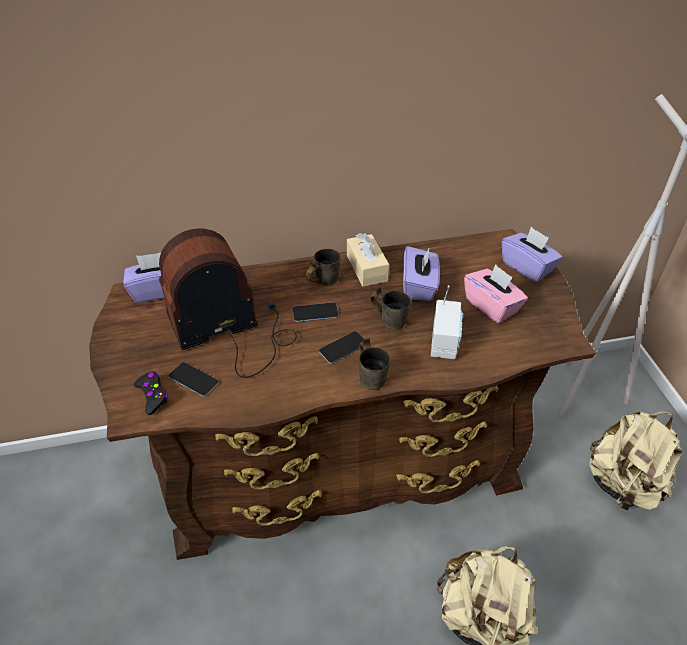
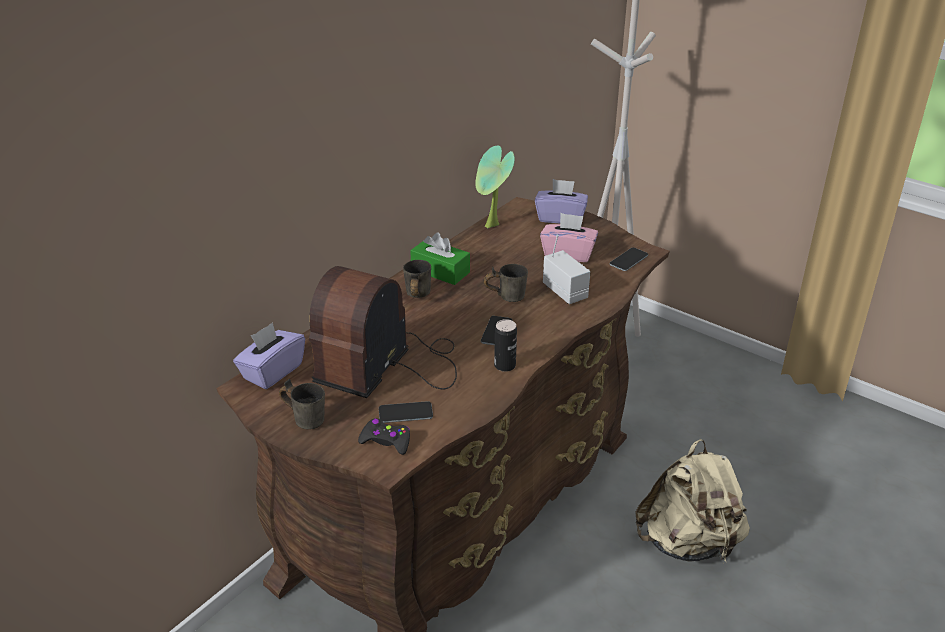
camera: 40 degrees left, 10 degrees down
phone [293,302,339,322] -> phone moved to [610,248,648,271]
beige tissue box [347,233,389,287] -> green tissue box [410,232,470,285]
grey mug [359,338,390,390] -> grey mug moved to [279,379,325,429]
purple tissue box [403,246,440,301] -> none
beige backpack [589,411,683,510] -> none
none -> potted plant [476,146,515,228]
none -> can [494,319,517,372]

